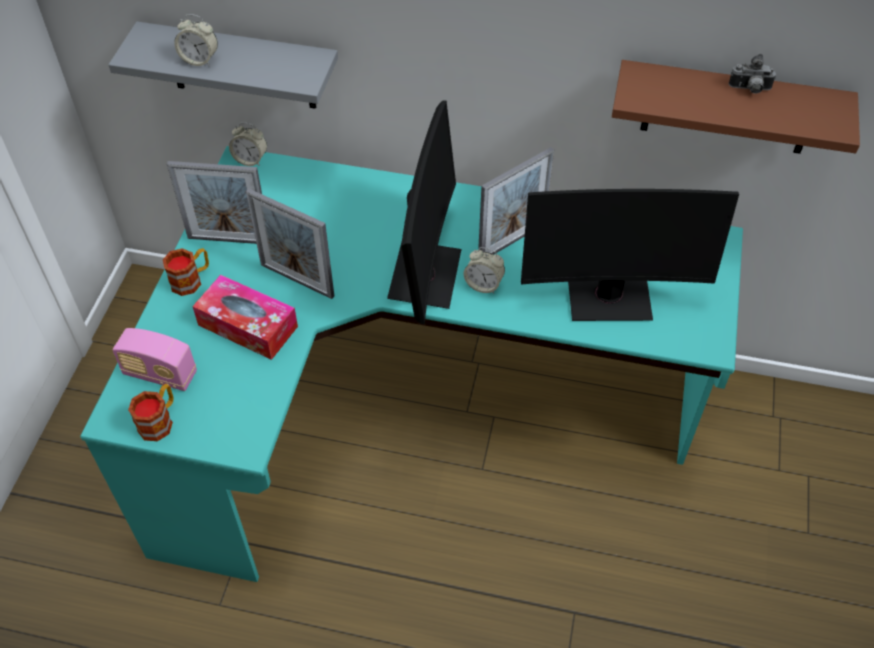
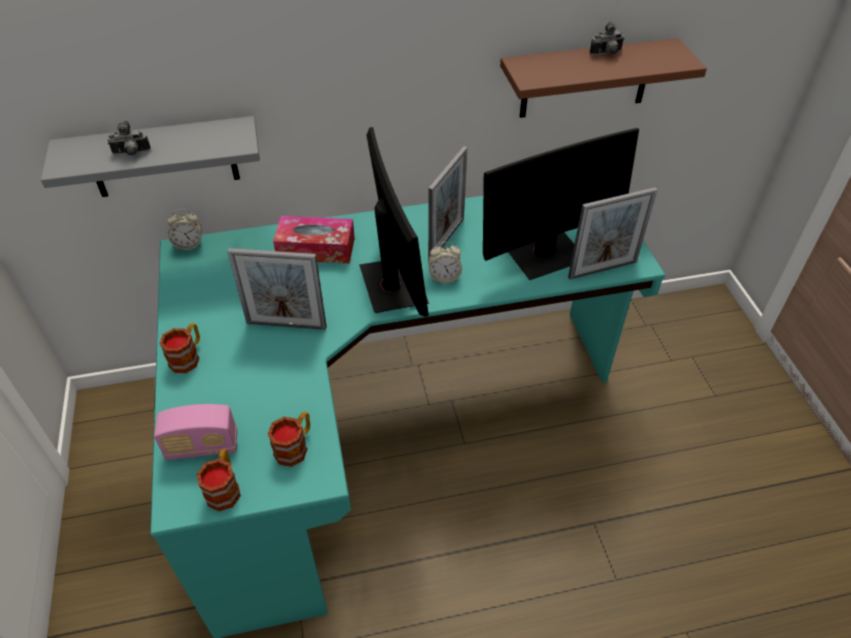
camera: 25 degrees left, 5 degrees down
picture frame [167,161,262,244] -> picture frame moved to [568,187,657,280]
alarm clock [174,14,218,66] -> camera [107,121,151,155]
tissue box [192,275,298,360] -> tissue box moved to [273,216,355,264]
none -> mug [268,411,310,467]

